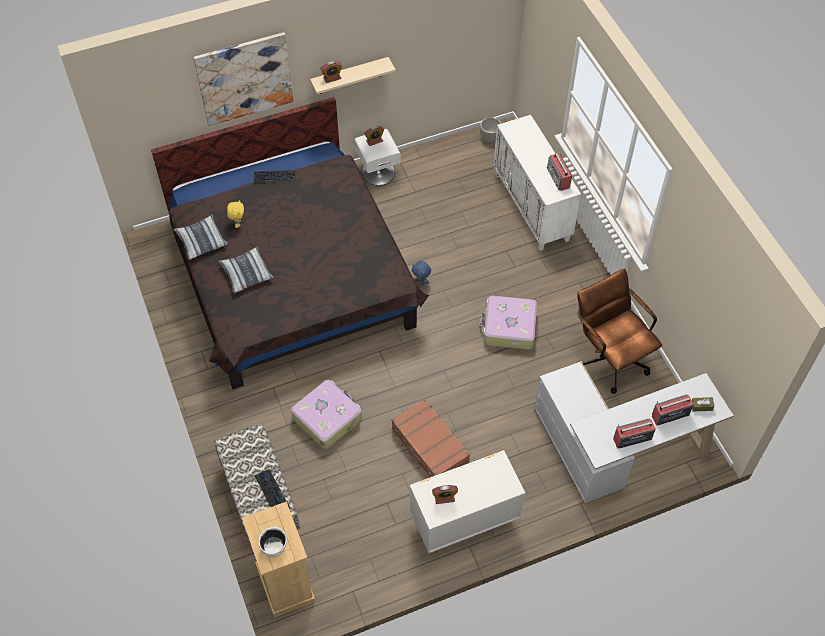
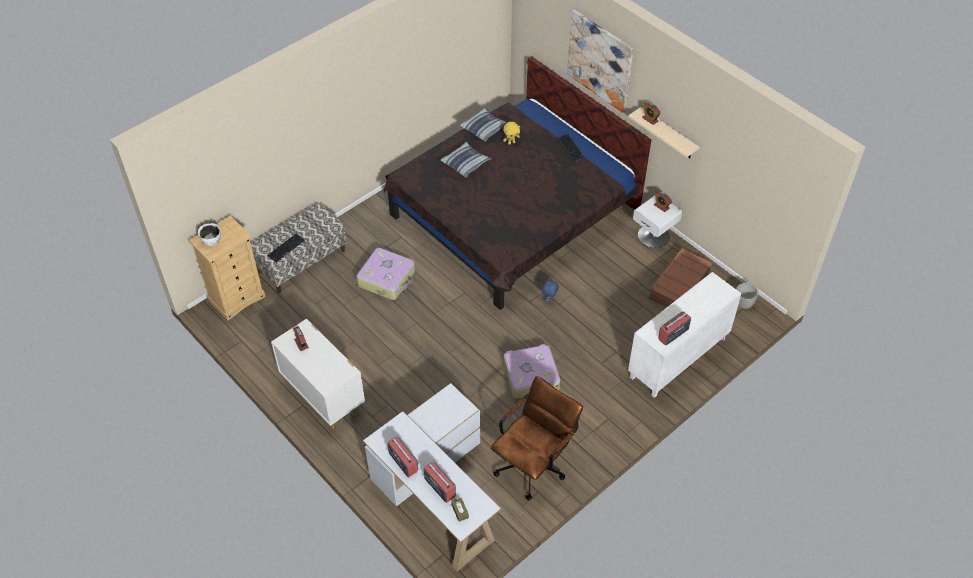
camera: 70 degrees right, 5 degrees down
brown suitcase [392,399,470,478] -> brown suitcase moved to [649,248,713,308]

